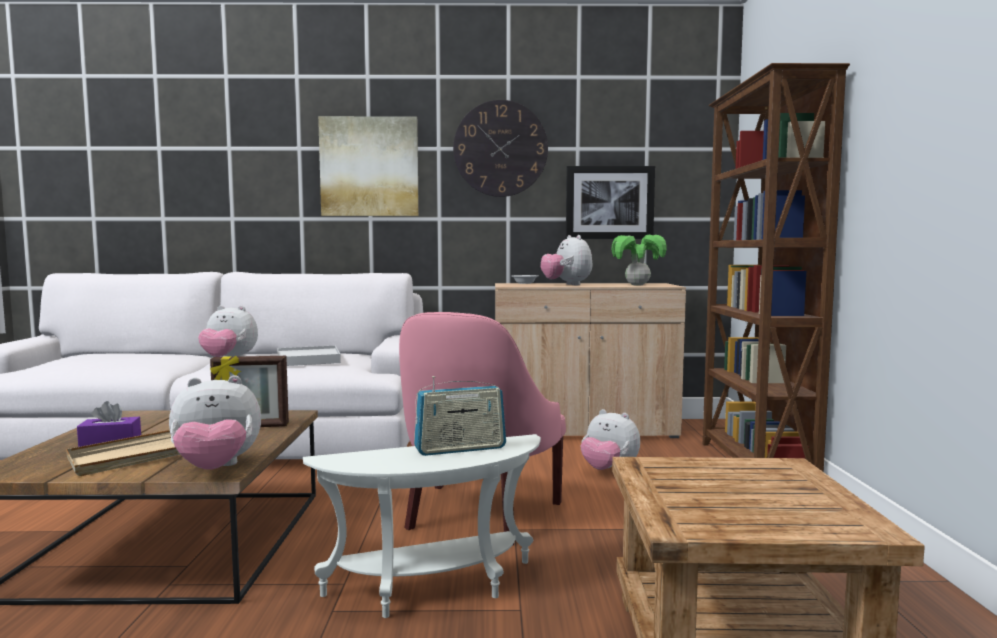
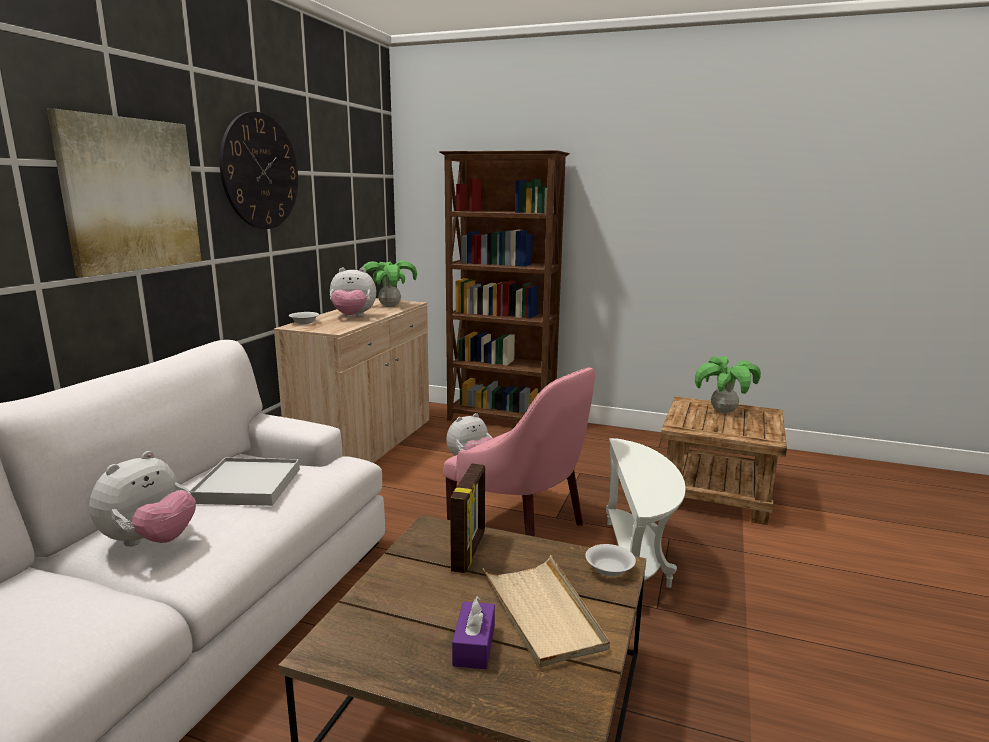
camera: 70 degrees left, 10 degrees up
plush toy [169,375,261,470] -> white bowl [585,544,636,576]
radio [414,376,506,456] -> none
picture [566,166,655,239] -> none
none -> potted plant [695,356,761,413]

